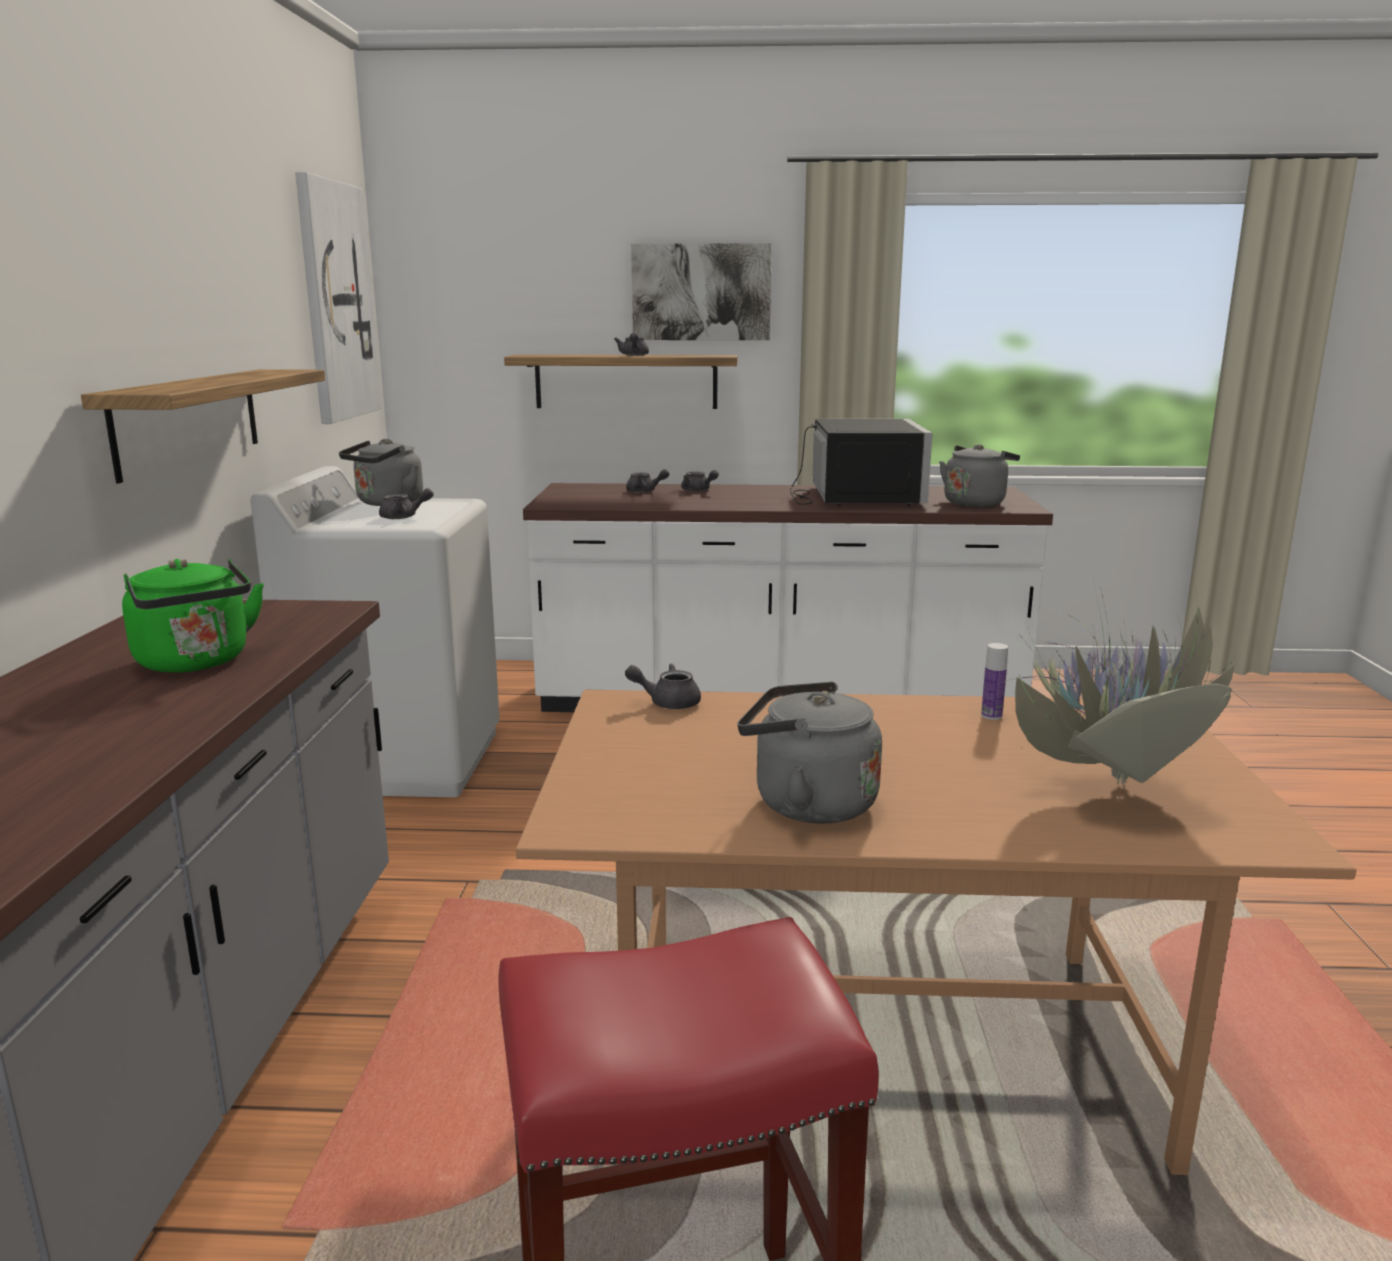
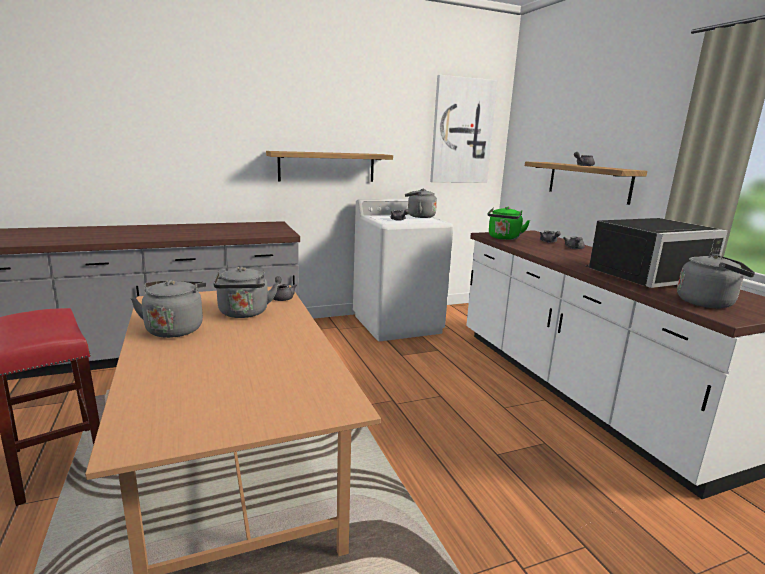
camera: 65 degrees right, 0 degrees up
green kettle [122,559,264,673] -> green kettle moved to [488,207,530,240]
picture [631,243,772,340] -> none
bottle [981,643,1008,720] -> none
potted plant [1004,584,1237,785] -> none
none -> grey kettle [214,267,278,318]

